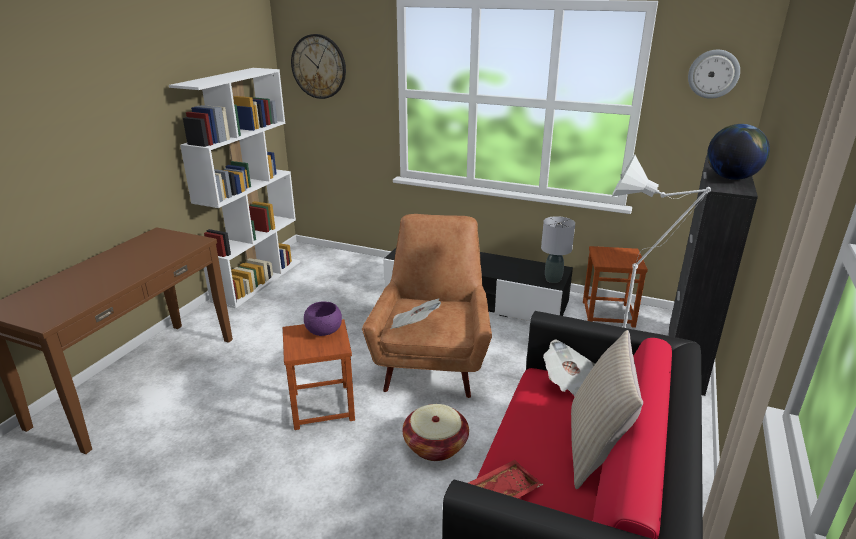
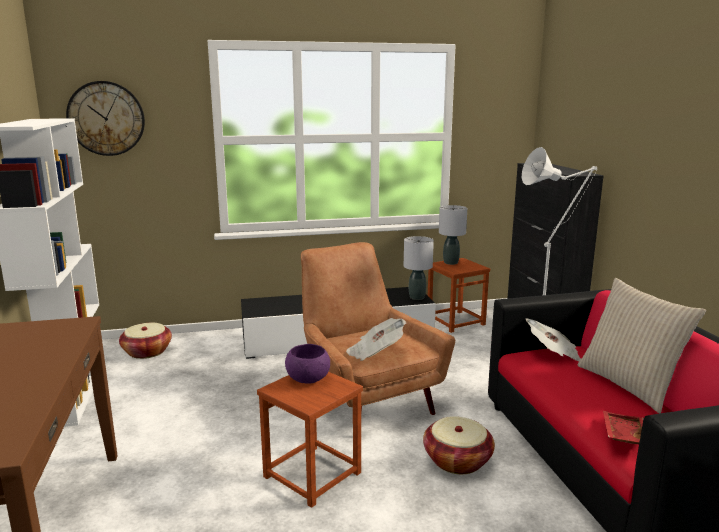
camera: 35 degrees left, 10 degrees down
wall clock [688,50,740,99] -> none
globe [707,124,770,180] -> none
none -> basket [119,323,172,359]
none -> grey table lamp [439,205,467,265]

